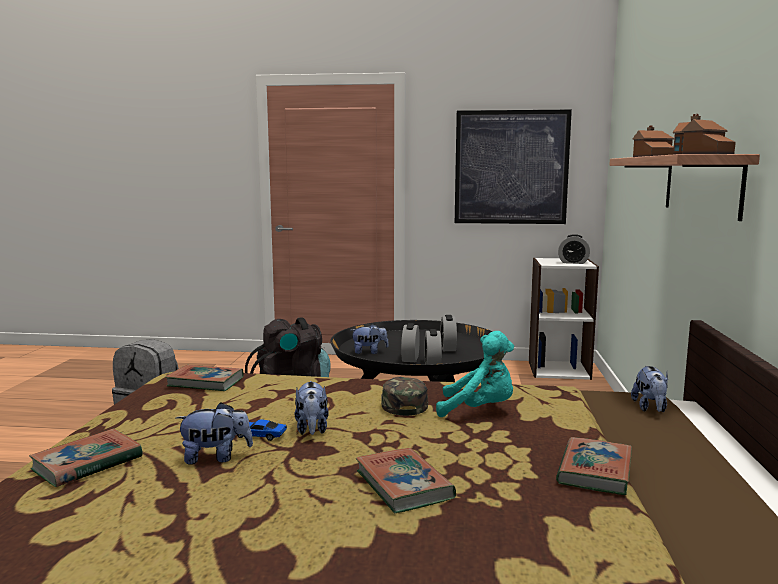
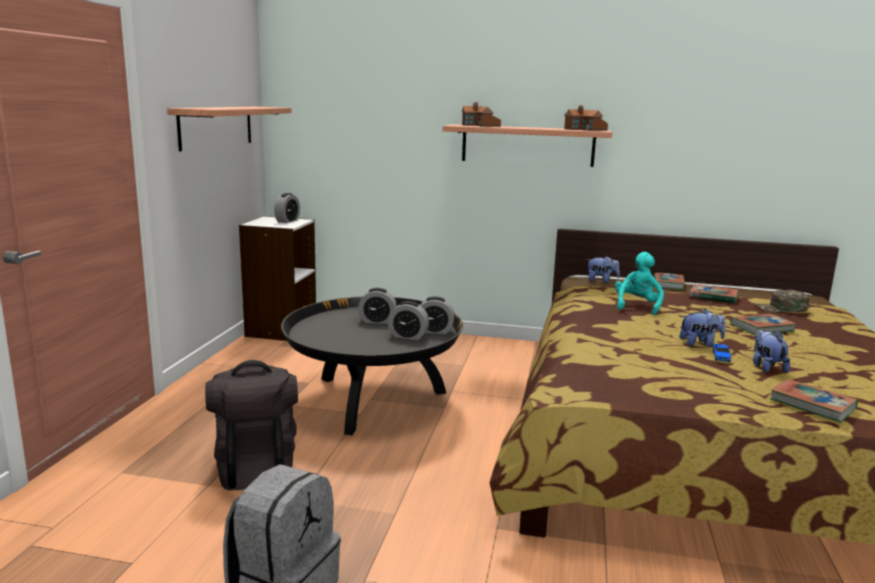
camera: 85 degrees left, 5 degrees up
book [166,365,244,391] -> book moved to [653,272,685,290]
plush toy [352,324,389,354] -> none
green cap [381,377,428,416] -> green cap moved to [755,290,809,312]
picture [455,110,572,224] -> shelf [167,107,291,151]

